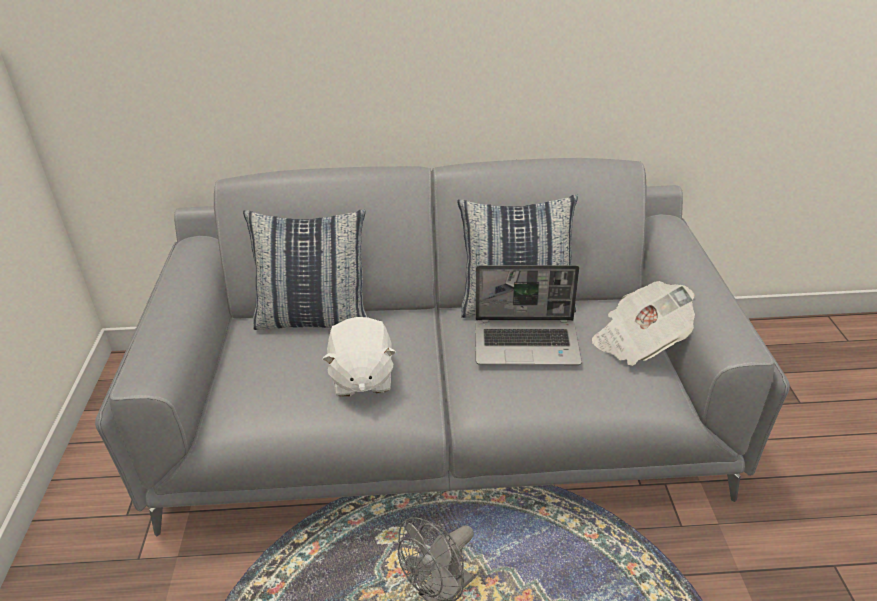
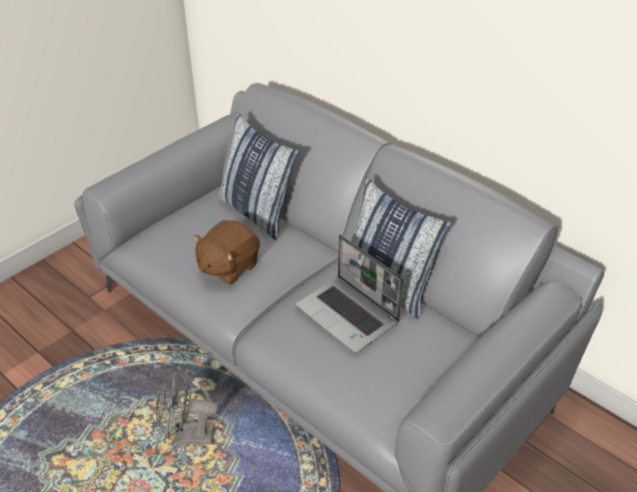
camera: 45 degrees right, 5 degrees up
white plush toy [322,317,396,397] -> brown plush toy [193,220,260,285]
newspaper [592,281,695,366] -> none

